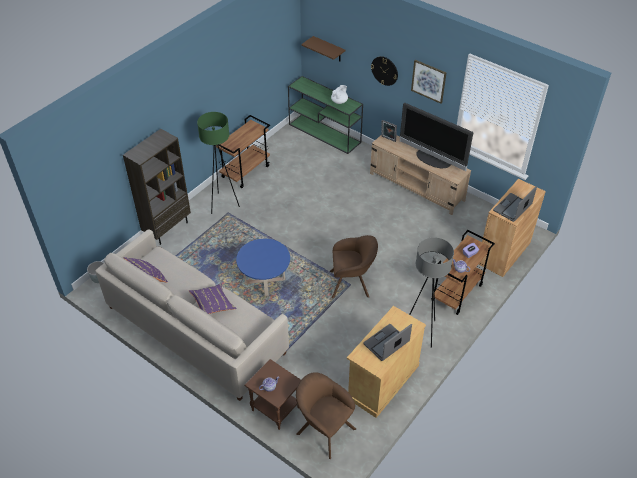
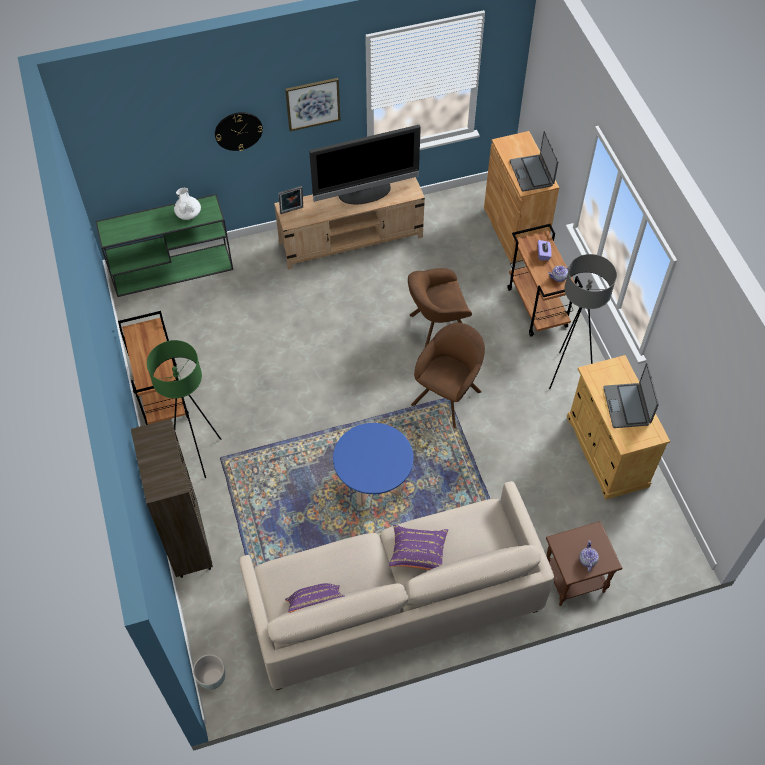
camera: 55 degrees left, 10 degrees up
brown armchair [296,372,356,459] -> brown armchair moved to [408,268,472,347]
brown shelf [301,36,345,61] -> none

